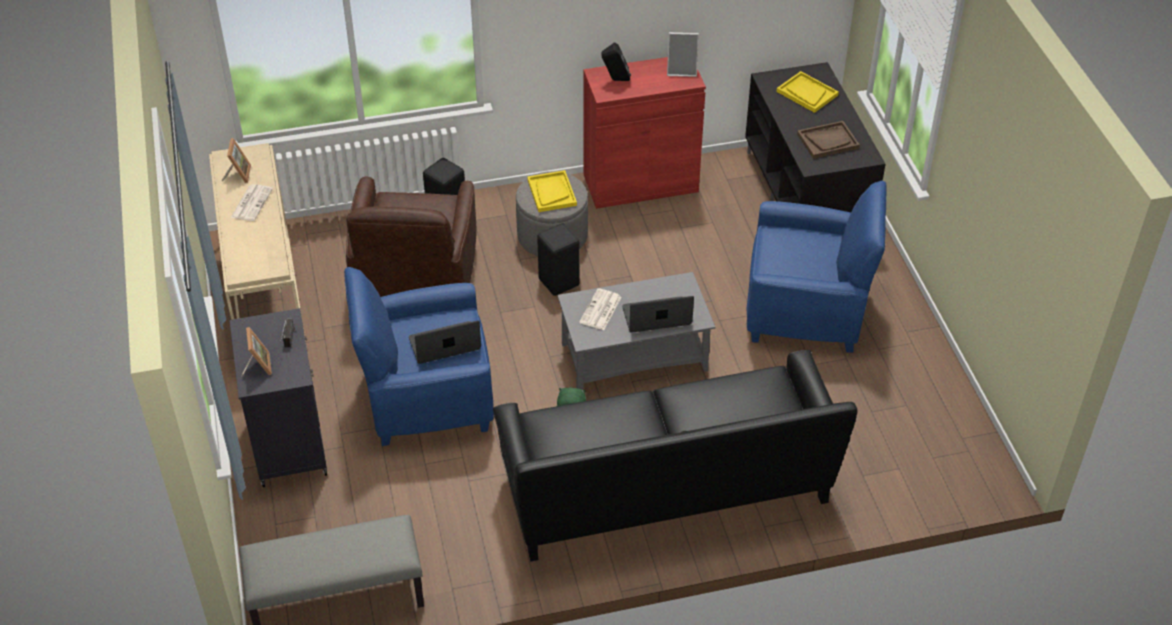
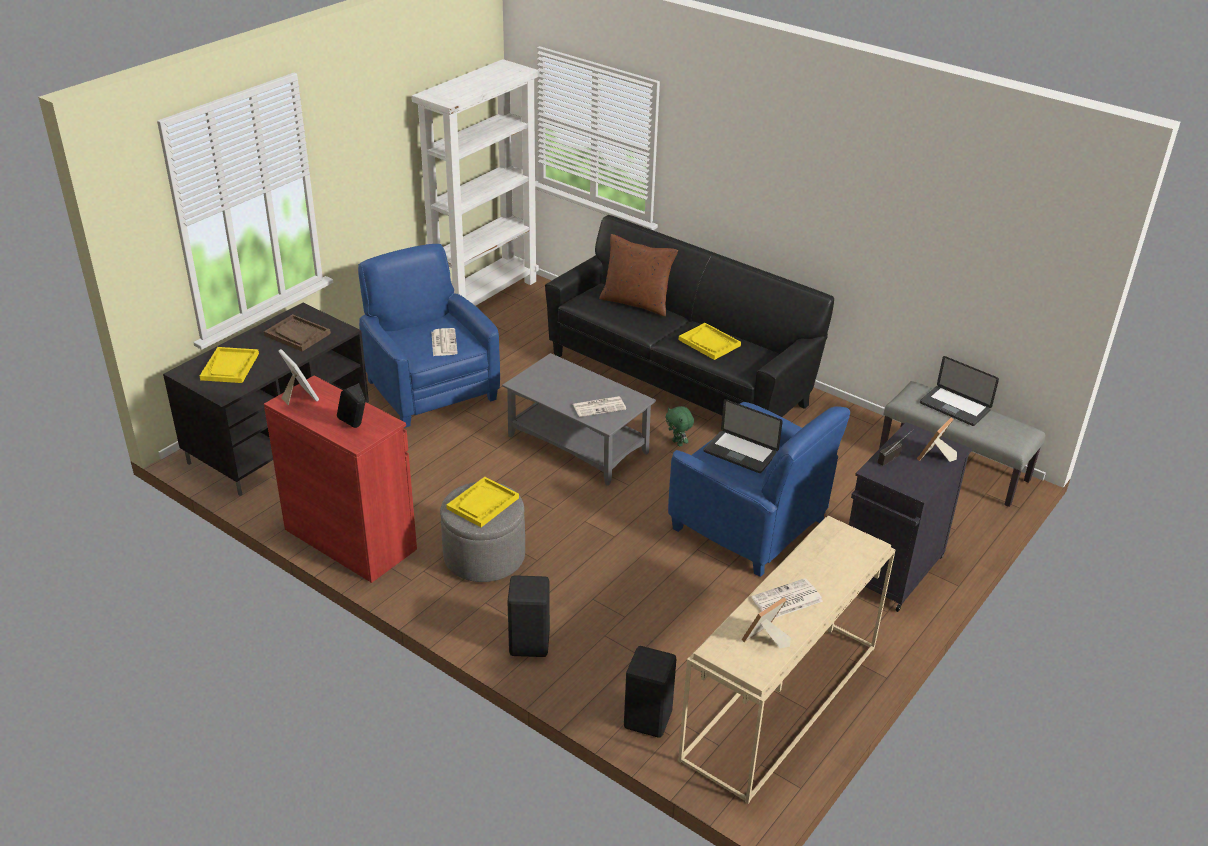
camera: 130 degrees left, 10 degrees down
brown armchair [346,177,477,297] -> none
black stool [537,224,580,296] -> black stool moved to [624,646,676,738]
laptop [622,296,694,333] -> laptop moved to [920,356,999,426]
none -> white bookcase [412,59,539,306]
none -> newspaper [431,328,458,356]
none -> brown pillow [599,234,678,316]
none -> yellow tray [679,323,741,360]

